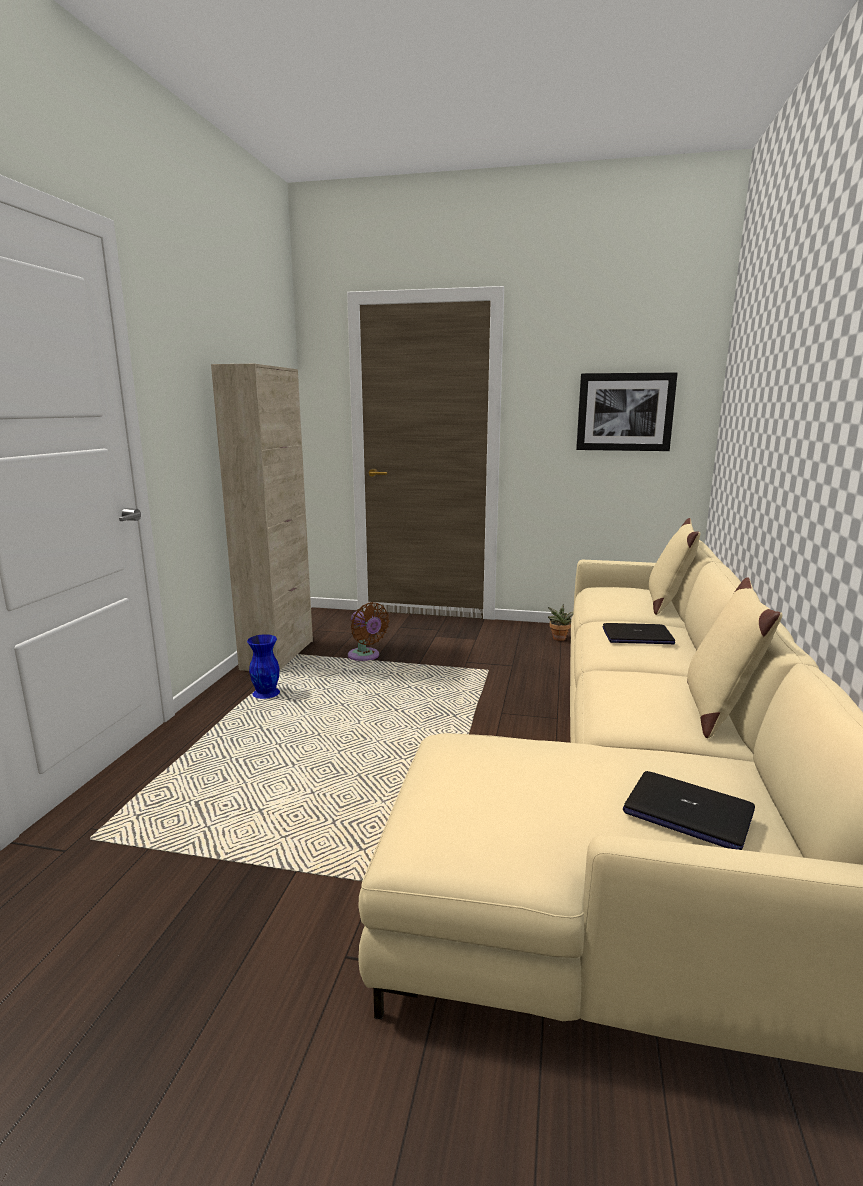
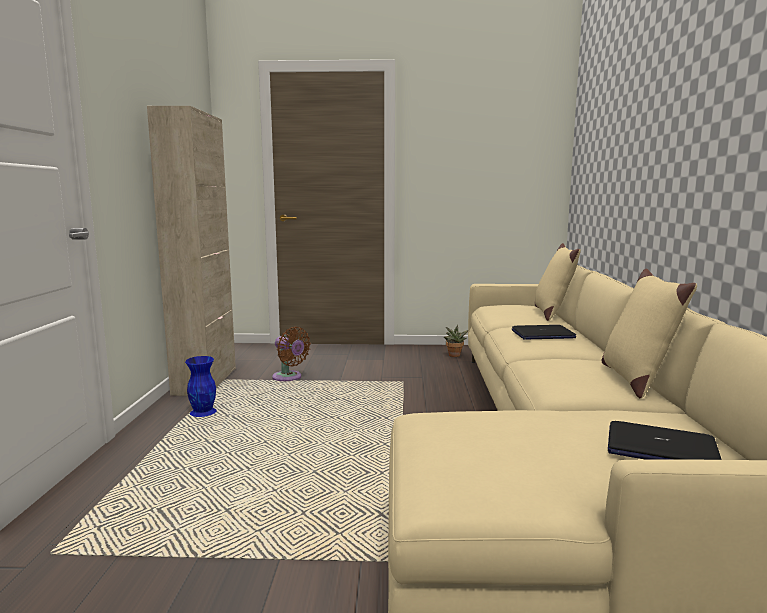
camera: 10 degrees left, 5 degrees down
picture [576,372,678,451] -> none

